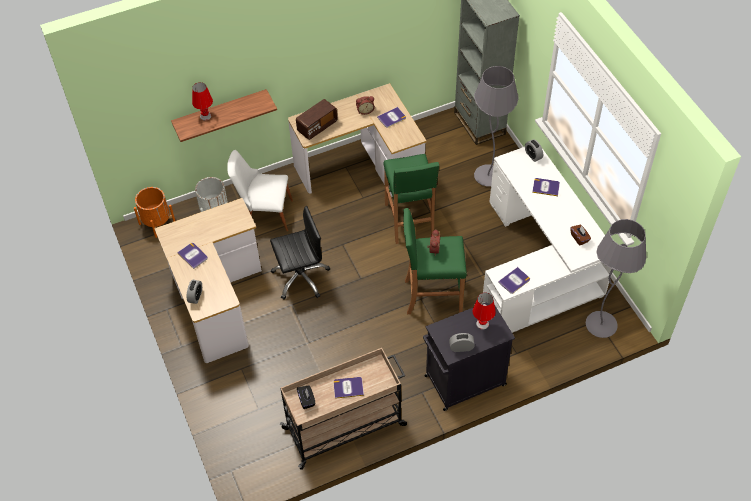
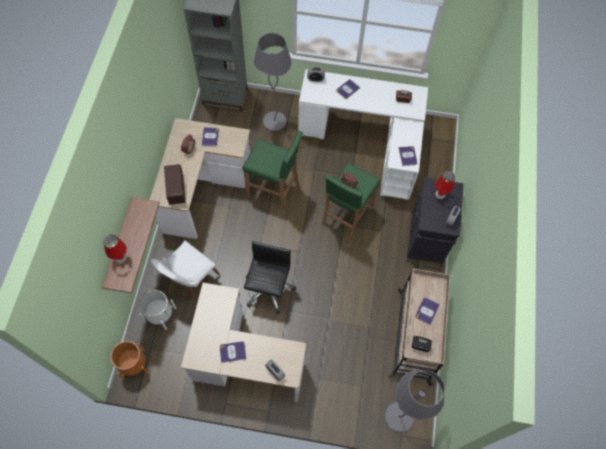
camera: 60 degrees left, 10 degrees up
grey floor lamp [586,219,646,338] -> grey floor lamp moved to [385,370,445,432]

